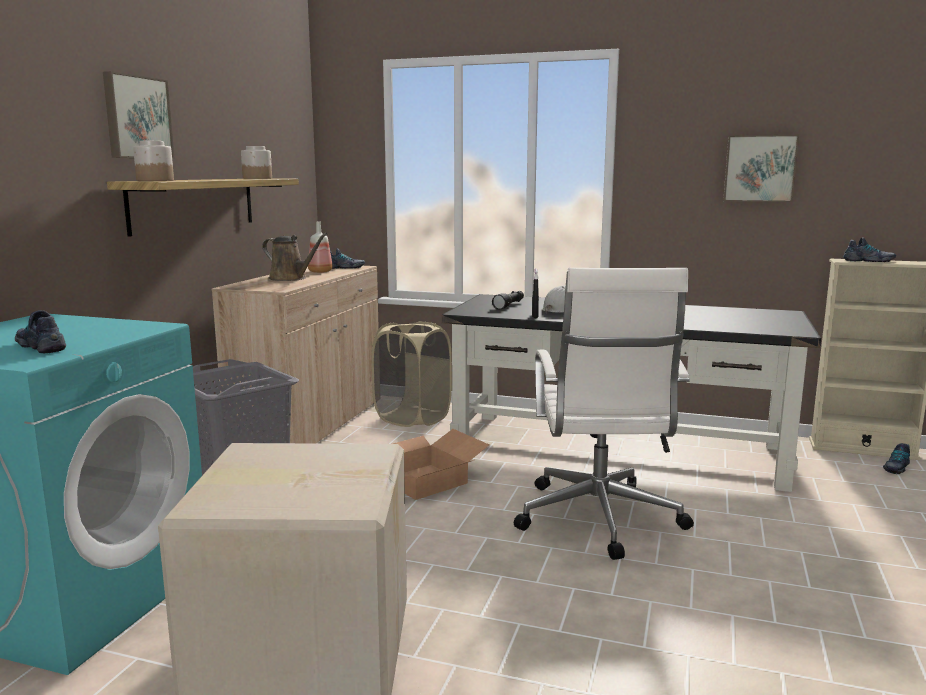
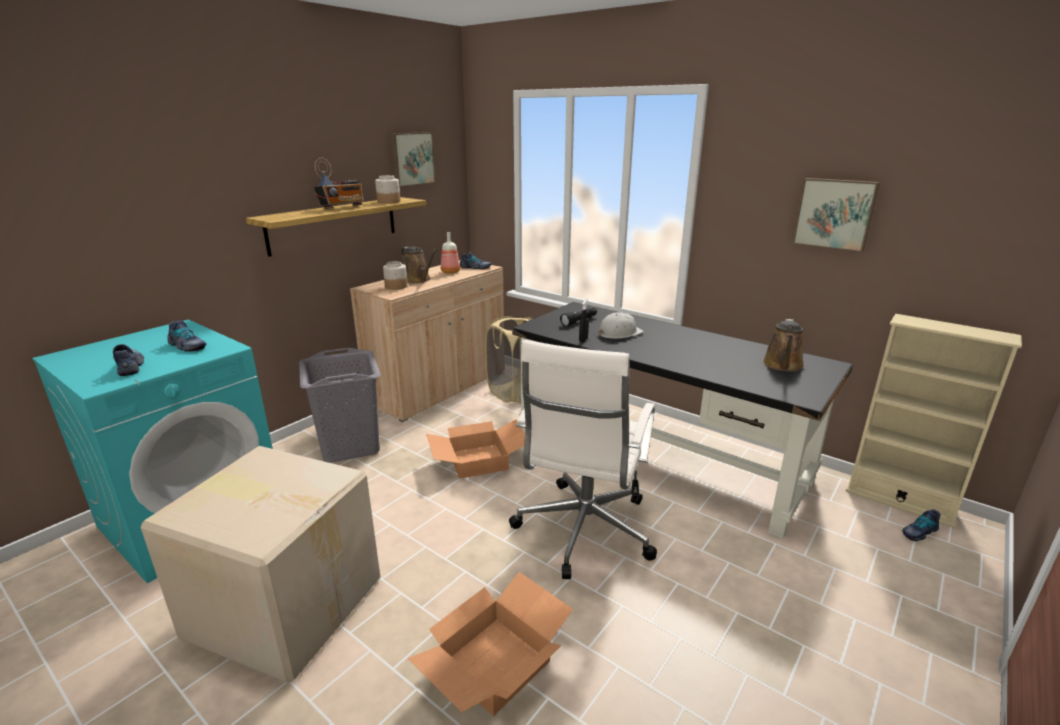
camera: 20 degrees right, 10 degrees up
picture [103,71,175,159] -> picture moved to [391,132,436,187]
jar [133,141,174,181] -> jar moved to [383,261,408,290]
shoe [843,237,896,262] -> shoe moved to [167,320,207,352]
none -> radio [314,158,364,209]
none -> cardboard box [408,572,573,716]
none -> brown watering can [762,319,804,372]

